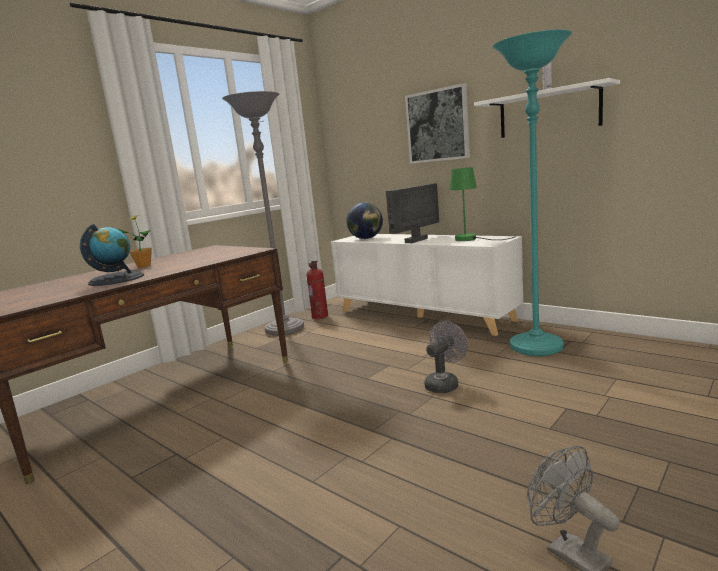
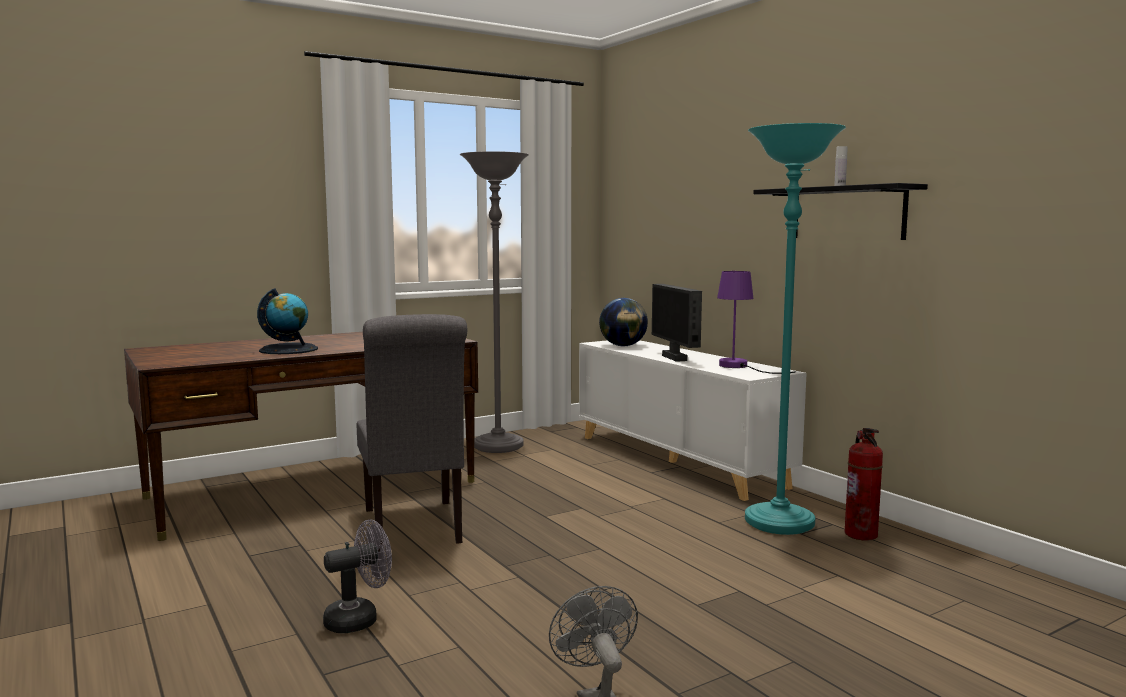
camera: 15 degrees right, 5 degrees down
potted plant [118,215,152,268] -> none
fire extinguisher [306,261,328,319] -> fire extinguisher moved to [845,428,883,541]
monitor [386,183,439,243] -> monitor turned 75 degrees counterclockwise [652,284,702,362]
picture [405,83,470,164] -> none
grey fan [424,321,468,393] -> grey fan moved to [323,520,392,633]
green table lamp [450,167,516,241] -> purple table lamp [717,271,796,374]
white shelf [474,78,620,138] -> black shelf [753,183,928,240]
none -> grey chair [357,314,467,552]

